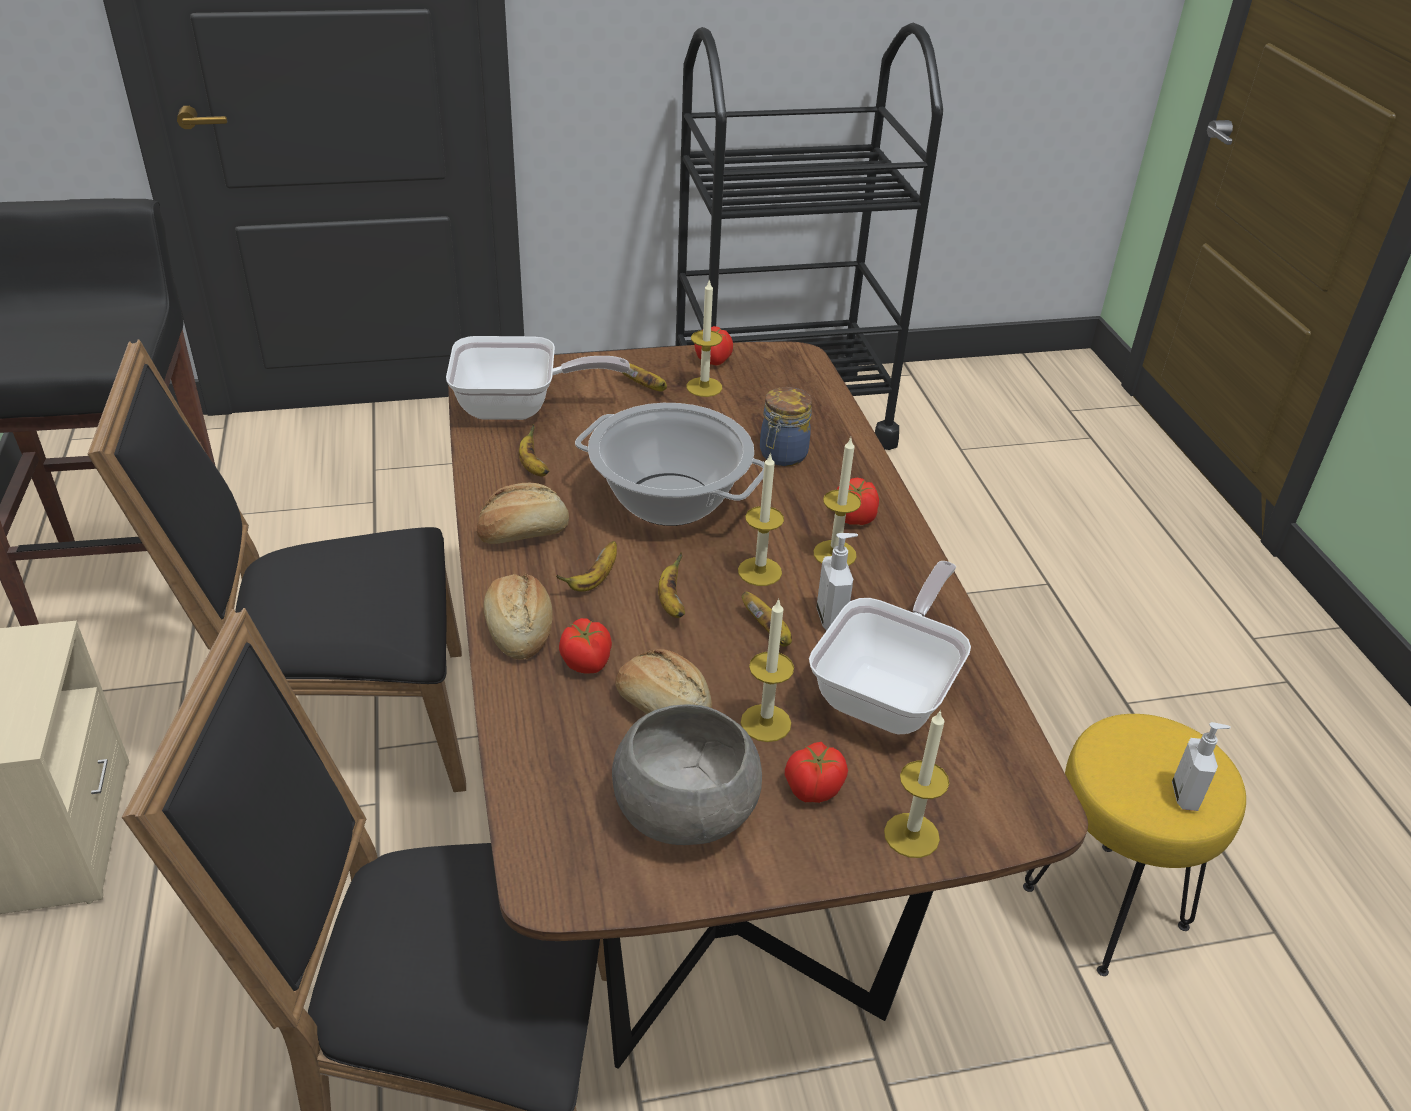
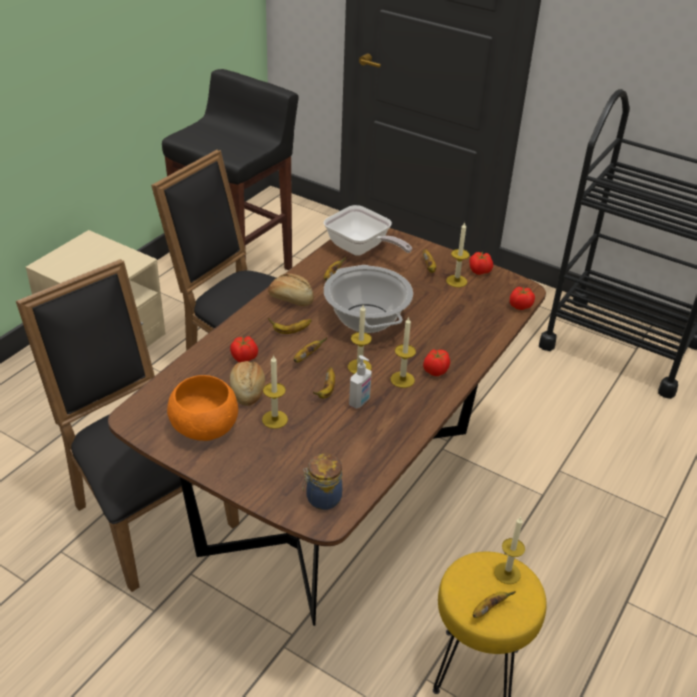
camera: 45 degrees right, 0 degrees up
bread [484,574,553,660] -> none
grey bowl [612,704,762,845] -> orange bowl [167,375,238,441]
jar [760,387,812,466] -> jar moved to [302,454,342,510]
tomato [785,742,848,803] -> tomato moved to [510,287,535,310]
frying pan [809,561,971,734] -> none
candle [884,709,949,858] -> candle moved to [494,517,525,584]
soap dispenser [1172,722,1231,811] -> banana [473,591,516,618]

